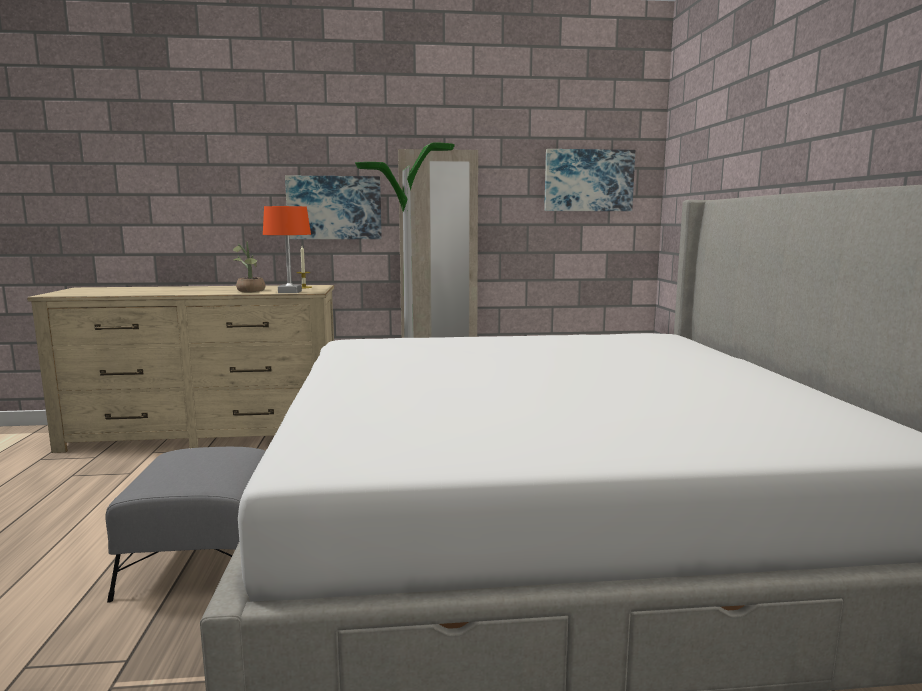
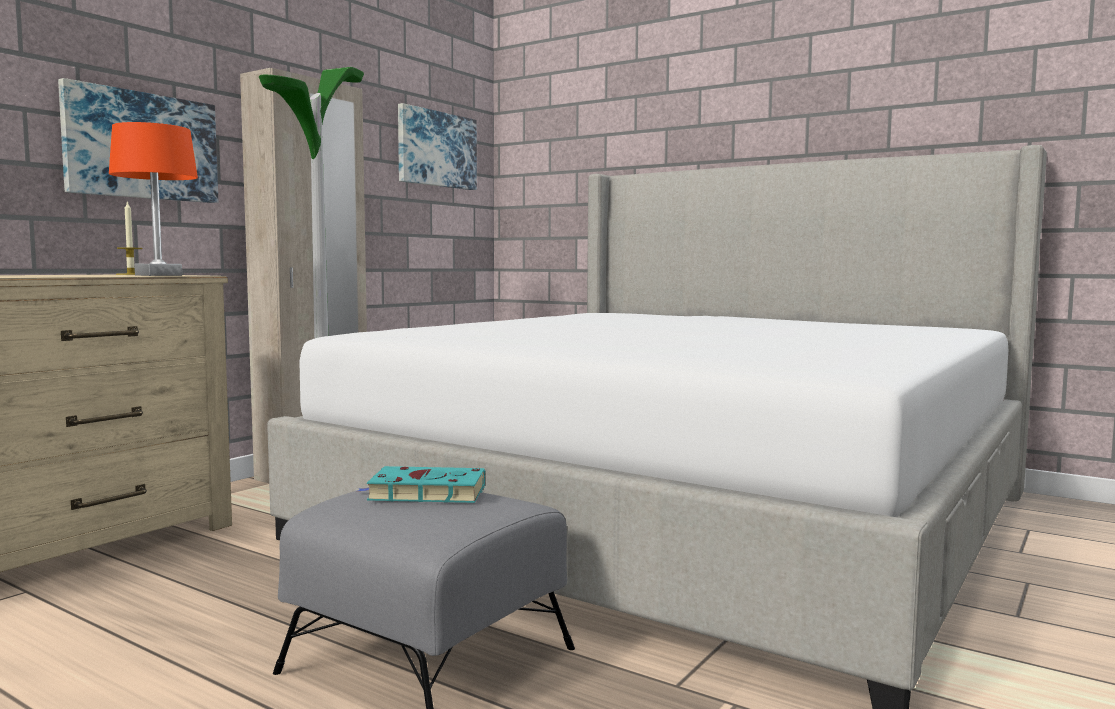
camera: 50 degrees left, 5 degrees down
potted plant [233,241,265,292] -> none
none -> turquoise book [358,466,485,503]

